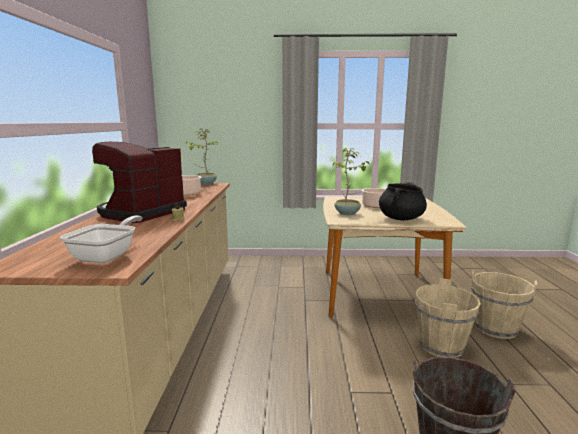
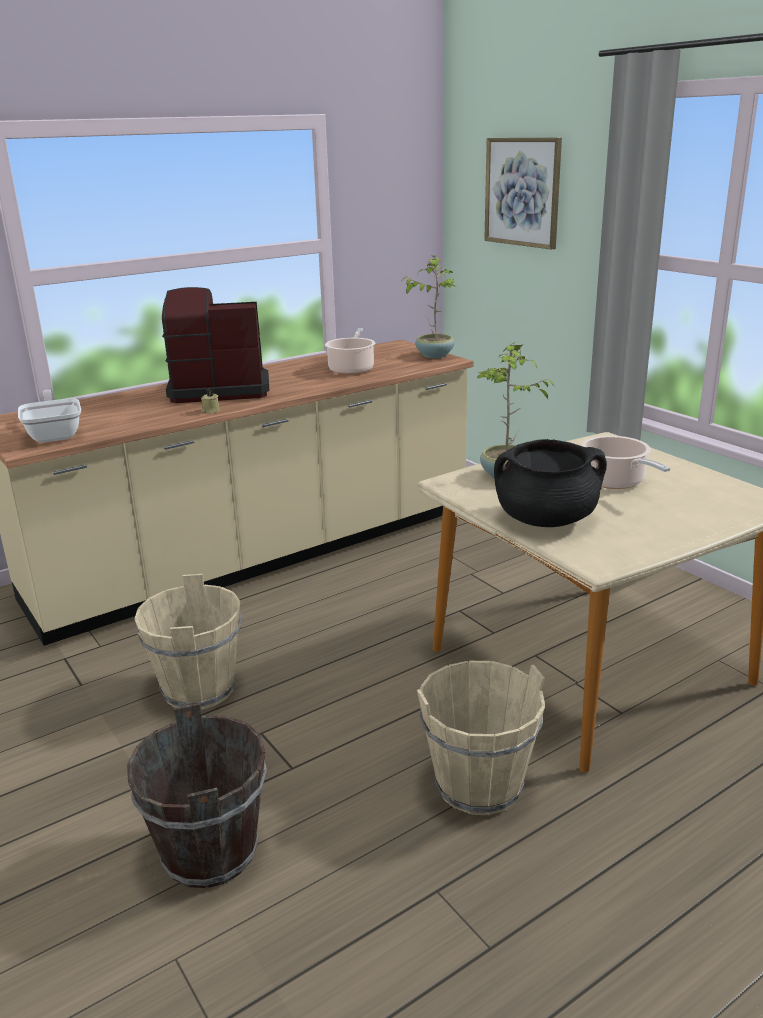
camera: 55 degrees right, 10 degrees up
frying pan [60,216,143,264] -> frying pan turned 90 degrees counterclockwise [18,390,81,443]
beige bucket [471,270,537,339] -> beige bucket moved to [134,574,242,710]
none -> picture [484,138,562,250]

